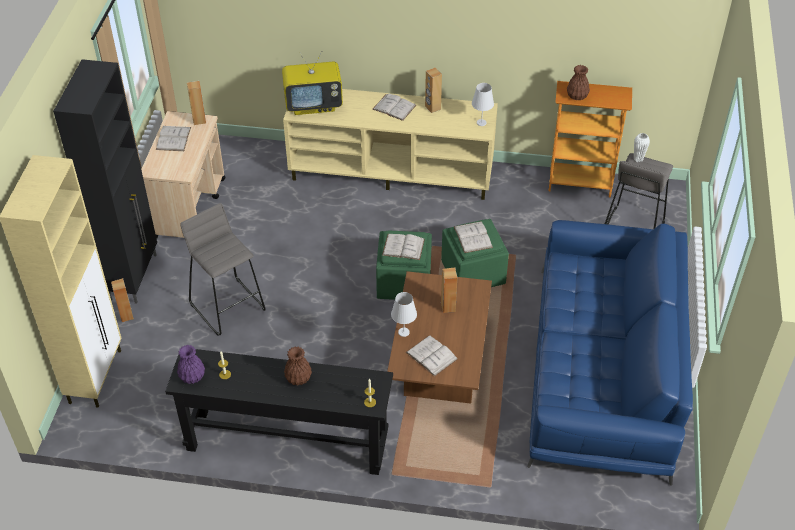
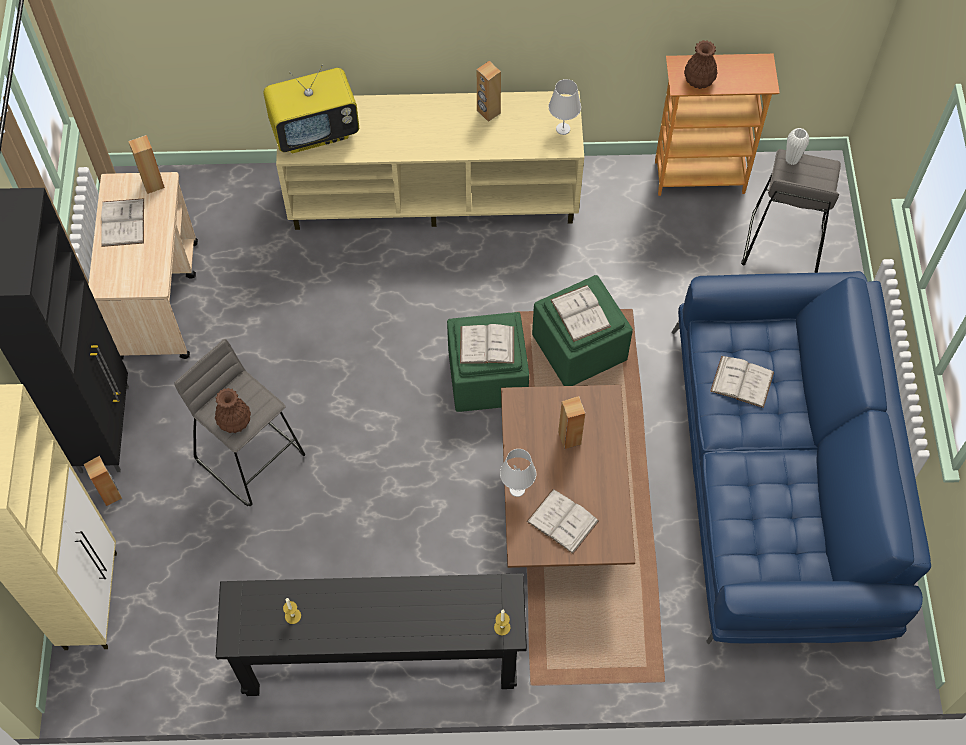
camera: 10 degrees left, 15 degrees up
purple vase [177,345,205,384] -> none
brown vase [284,346,312,386] -> brown vase moved to [215,388,251,433]
white book [372,94,416,121] -> white book moved to [710,356,774,408]

